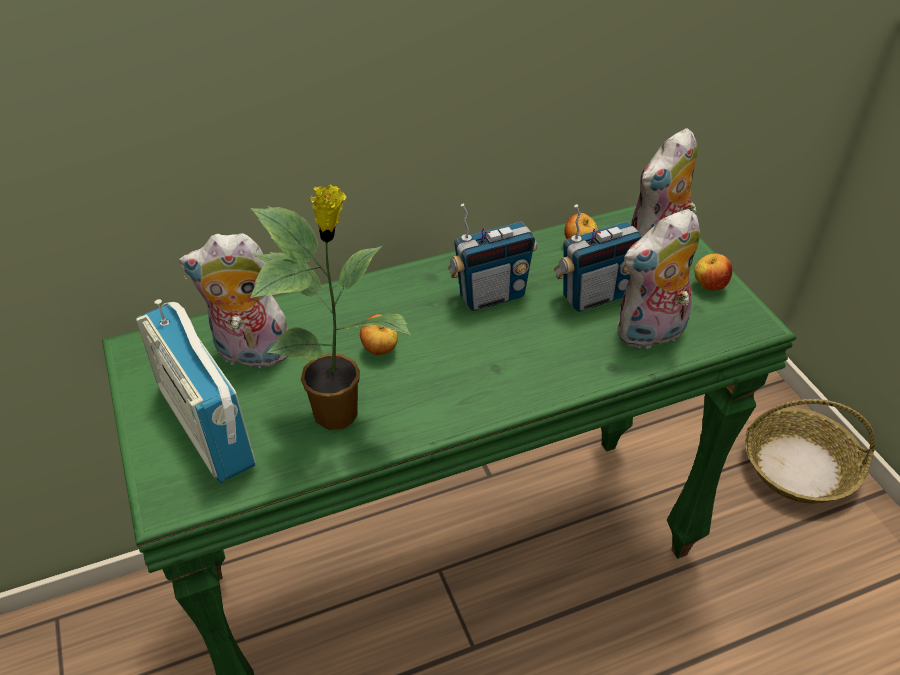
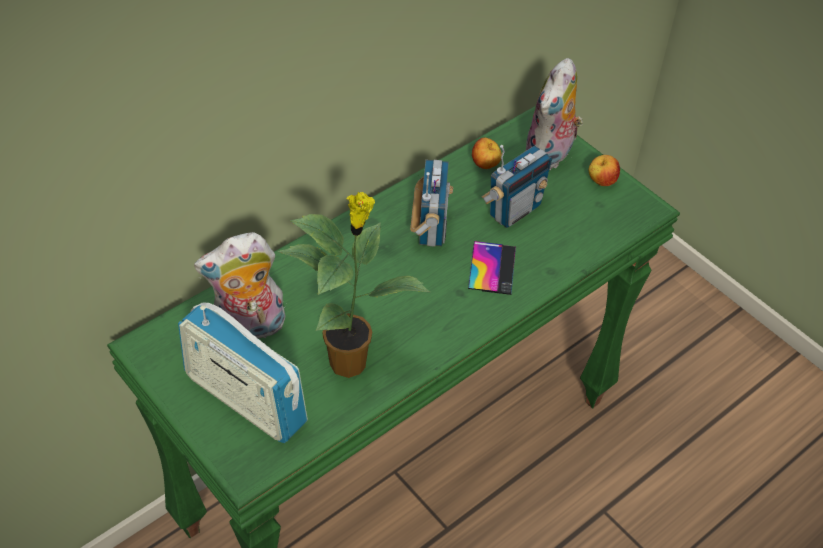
camera: 20 degrees left, 5 degrees up
apple [360,314,398,355] -> none
radio [448,203,537,311] -> radio turned 45 degrees counterclockwise [410,160,453,247]
plush toy [617,209,700,349] -> none
basket [745,399,876,503] -> none
none -> phone [468,241,516,295]

